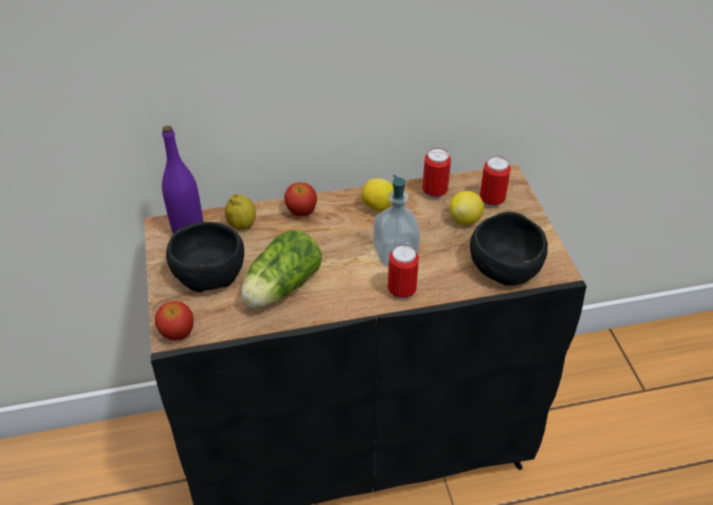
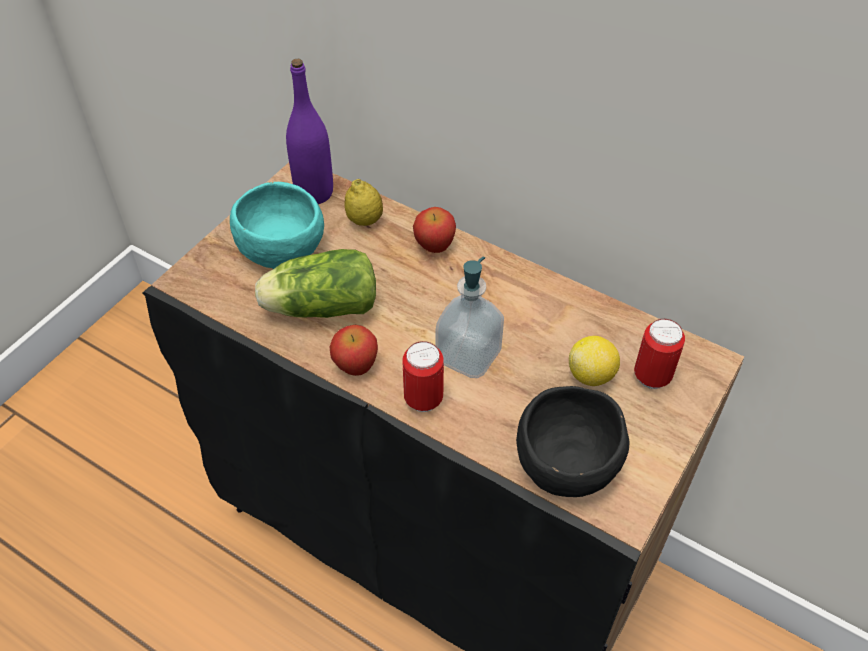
camera: 45 degrees right, 5 degrees up
apple [155,301,194,340] -> apple moved to [330,325,378,376]
black bowl [166,222,244,292] -> turquoise bowl [230,182,324,269]
lemon [361,178,394,212] -> none
can [422,148,451,199] -> none

